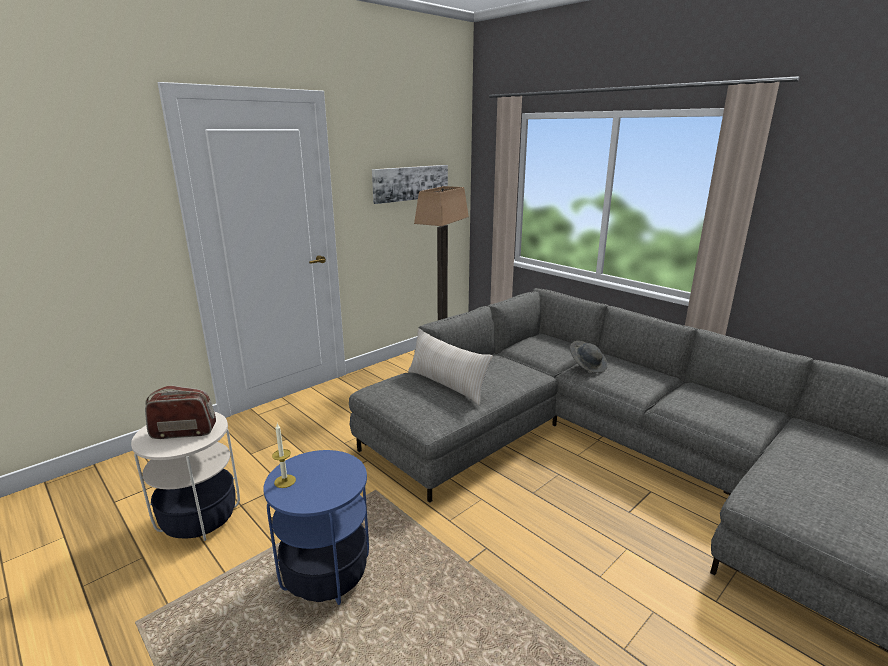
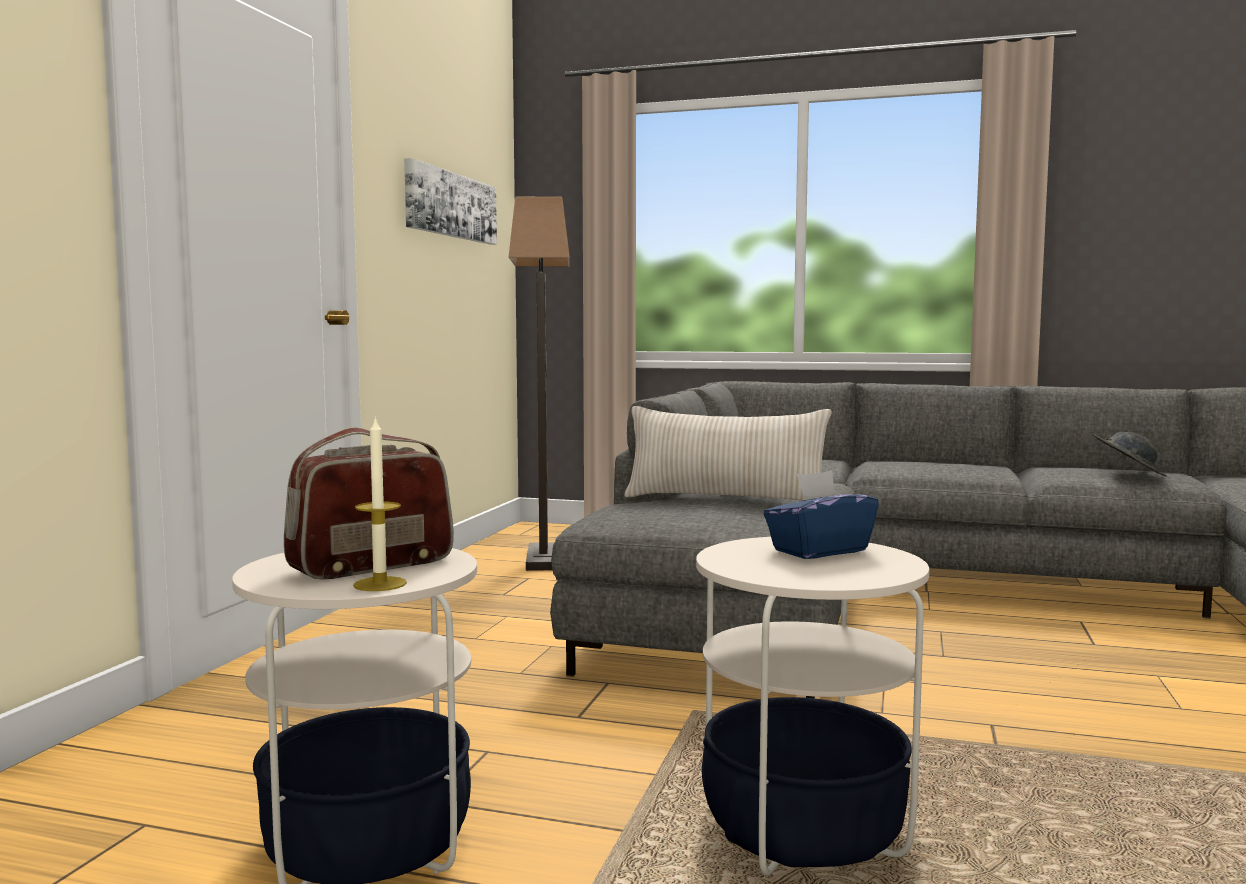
camera: 30 degrees left, 15 degrees down
blue side table [263,450,369,605] -> beige side table [696,537,929,876]
candle [272,424,296,488] -> candle moved to [353,416,407,591]
grey hat [570,341,607,373] -> grey hat moved to [1093,432,1167,477]
none -> blue tissue box [763,471,879,559]

